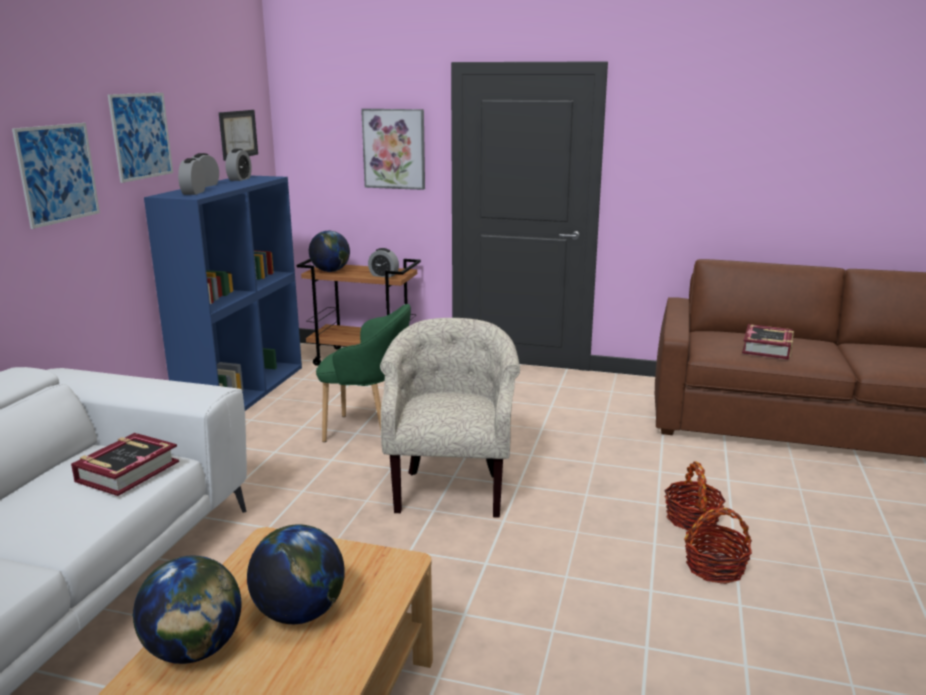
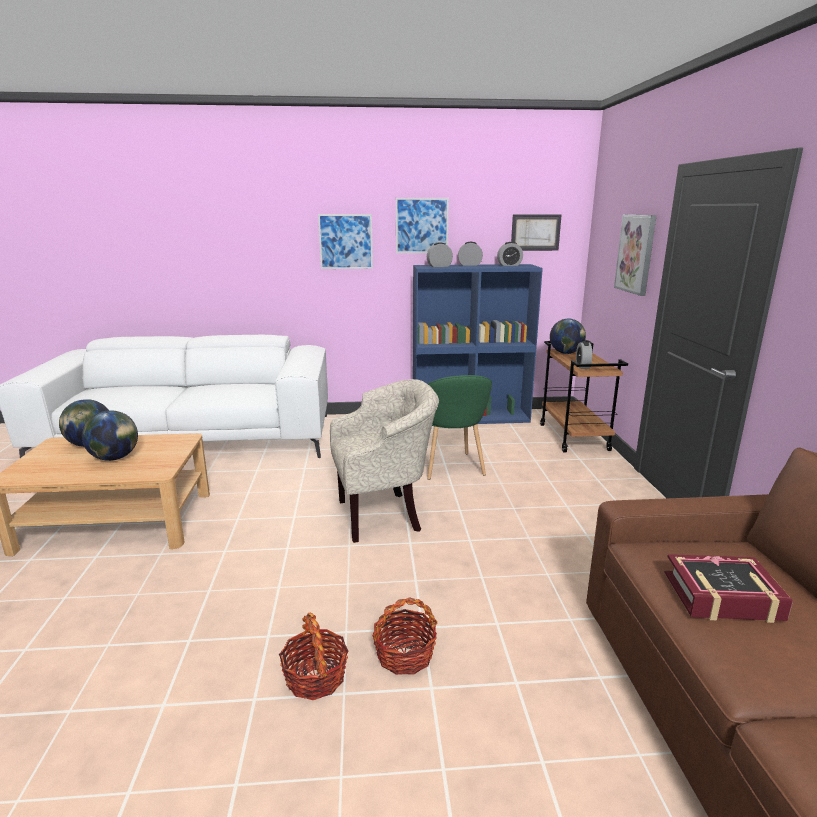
camera: 70 degrees right, 0 degrees up
book [71,433,179,496] -> none

